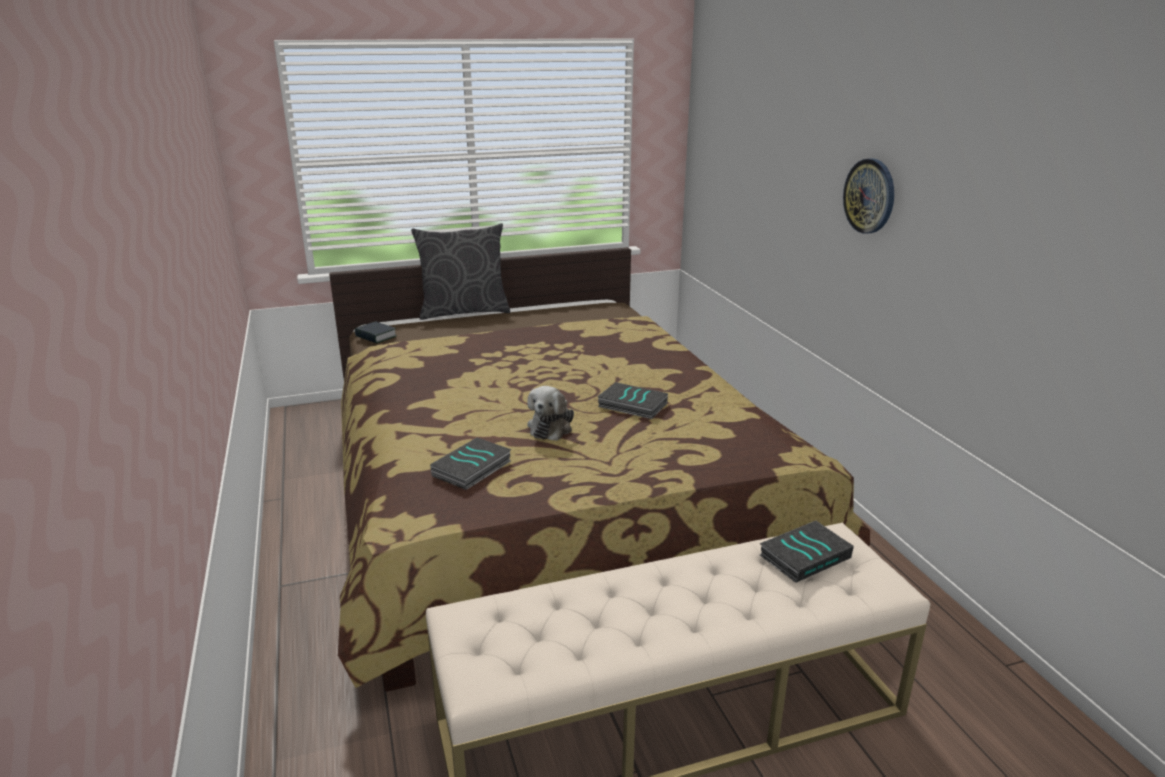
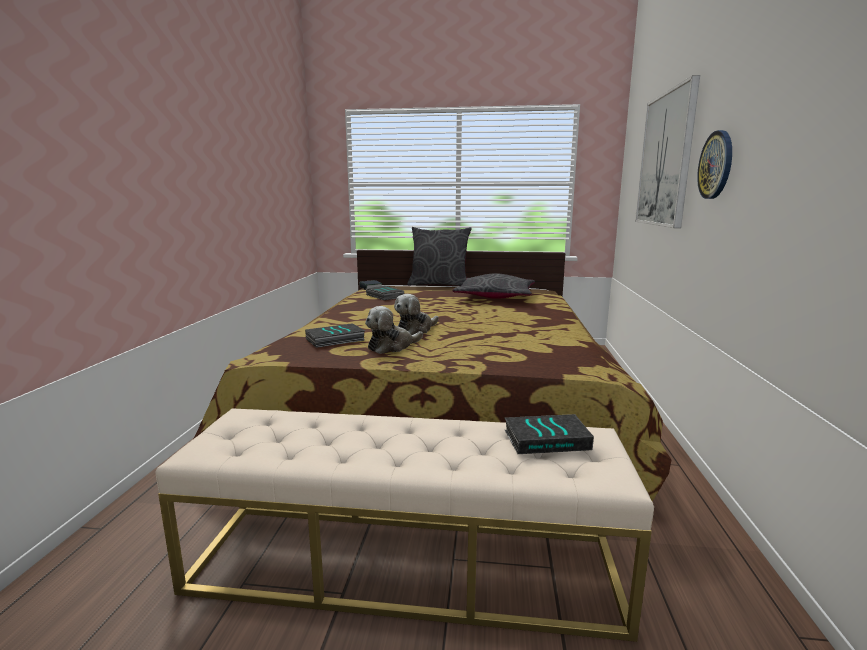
camera: 25 degrees right, 10 degrees down
book [597,382,668,419] -> book moved to [366,286,404,300]
none -> plush toy [365,306,423,354]
none -> grey pillow [453,273,535,299]
none -> picture [635,75,700,228]

